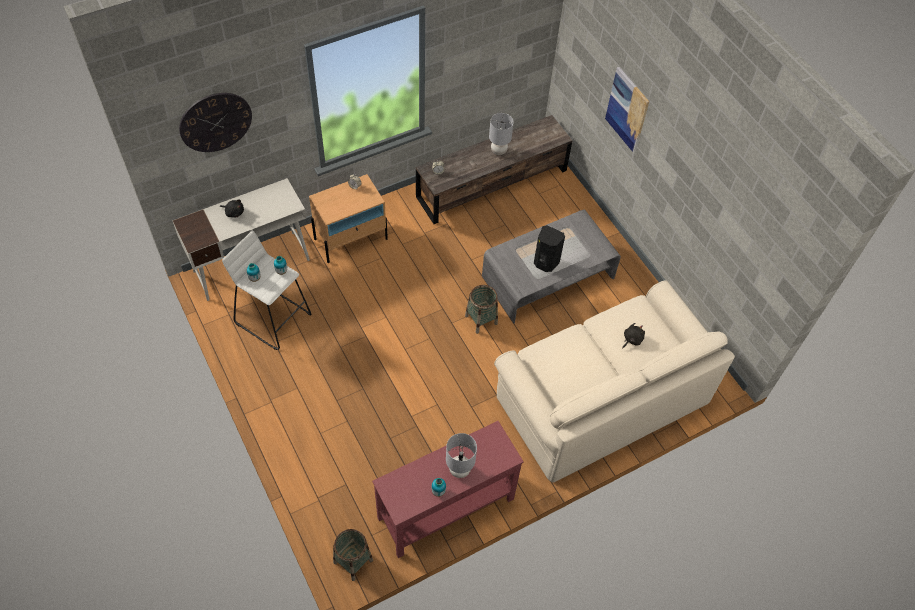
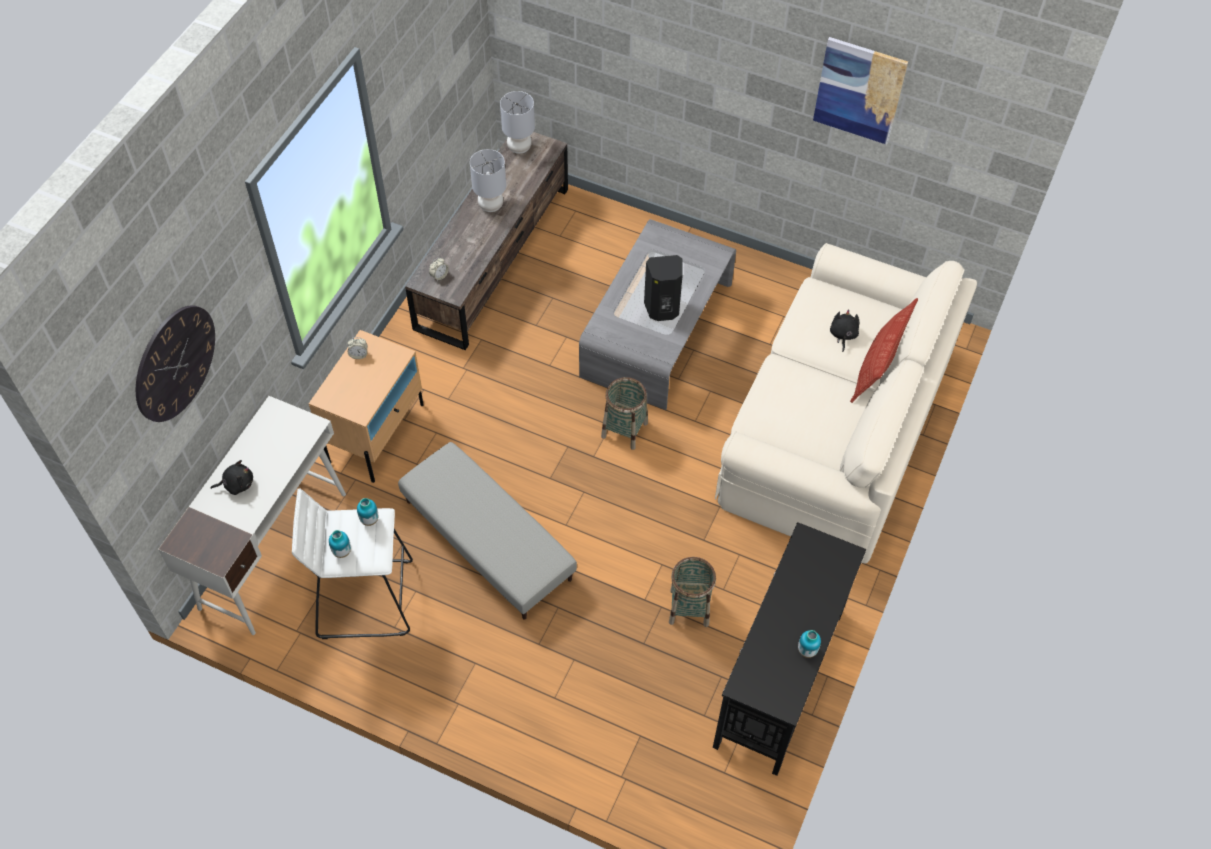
camera: 35 degrees left, 0 degrees up
basket [333,529,373,581] -> basket moved to [669,557,716,627]
red console table [372,421,524,558] -> black console table [713,522,866,776]
grey table lamp [446,433,477,478] -> grey table lamp moved to [500,91,535,154]
picture [605,67,650,153] -> picture moved to [813,37,908,145]
none -> grey ottoman [398,442,577,620]
none -> pillow [850,298,918,403]

